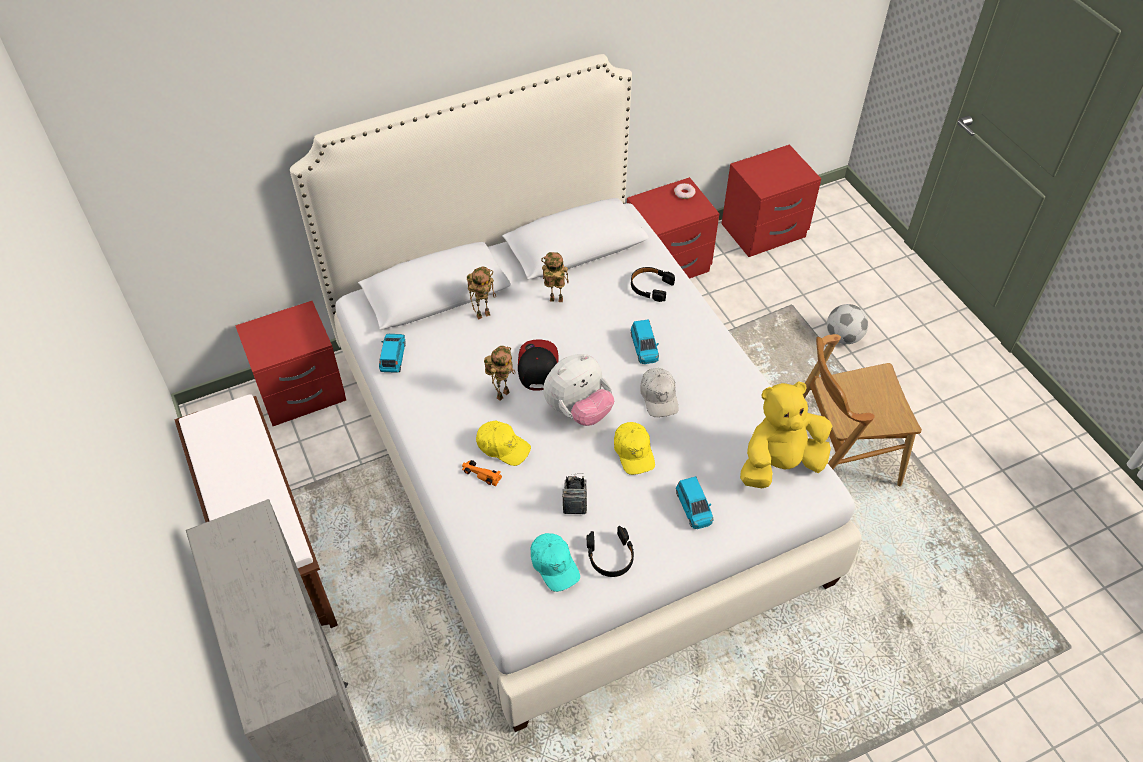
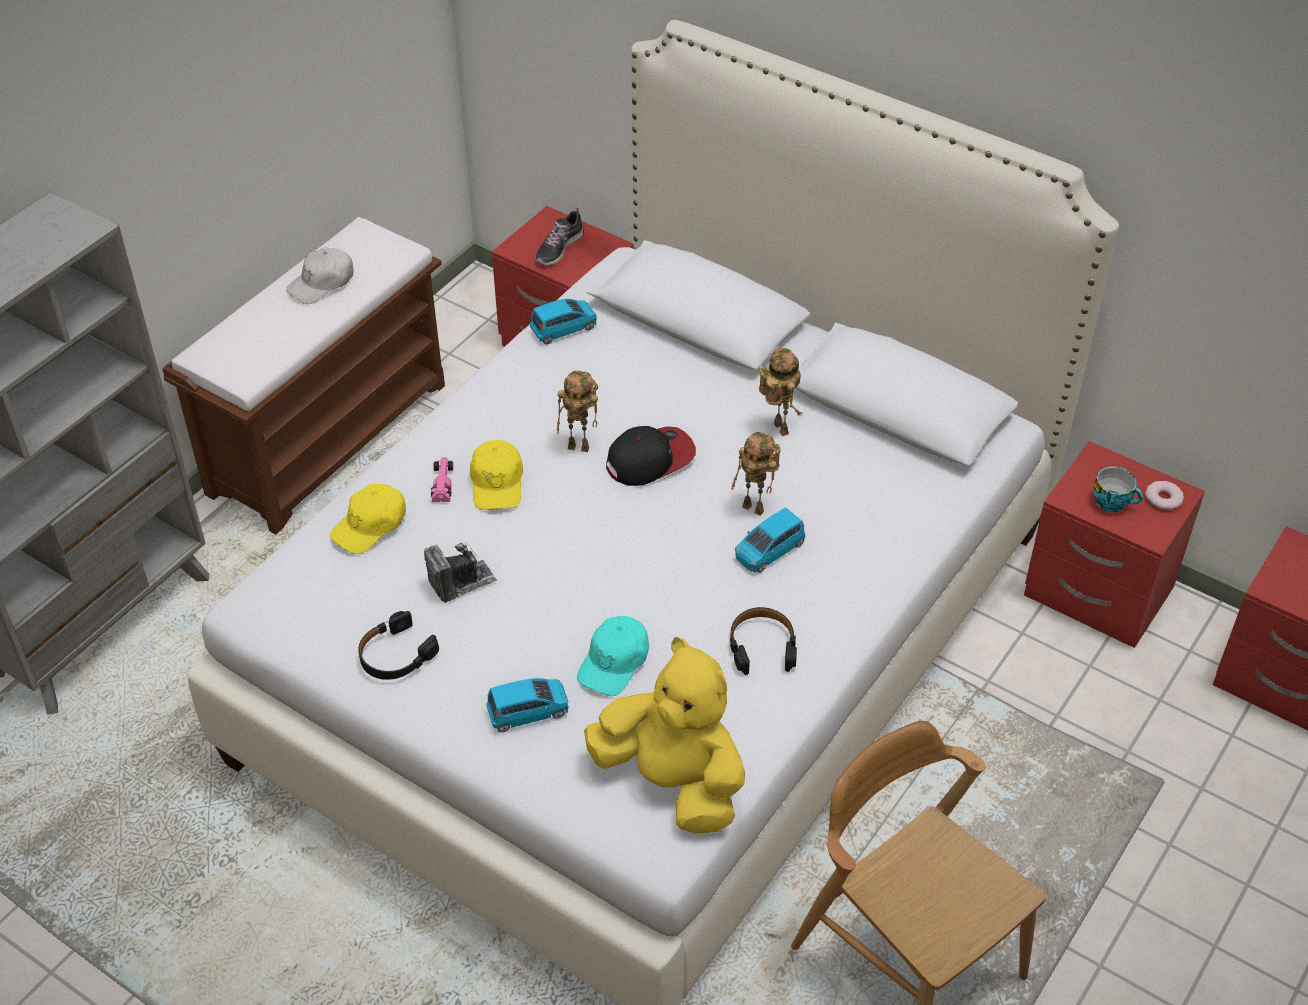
camera: 60 degrees right, 5 degrees down
orange toy car [462,460,502,487] -> pink toy car [431,457,453,502]
toy robot [467,267,496,320] -> toy robot moved to [731,432,781,516]
turquoise cap [531,533,580,592] -> turquoise cap moved to [577,616,649,696]
plush toy [543,354,614,426] -> none
yellow cap [614,422,655,475] -> yellow cap moved to [330,484,406,554]
black headphones [631,267,675,302] -> black headphones moved to [730,607,797,675]
white cap [640,368,679,417] -> white cap moved to [286,247,354,304]
blue toy car [676,476,714,529] -> blue toy car turned 150 degrees counterclockwise [486,678,569,732]
football [827,304,868,344] -> none
none -> shoe [535,207,584,265]
none -> cup [1093,466,1143,512]

